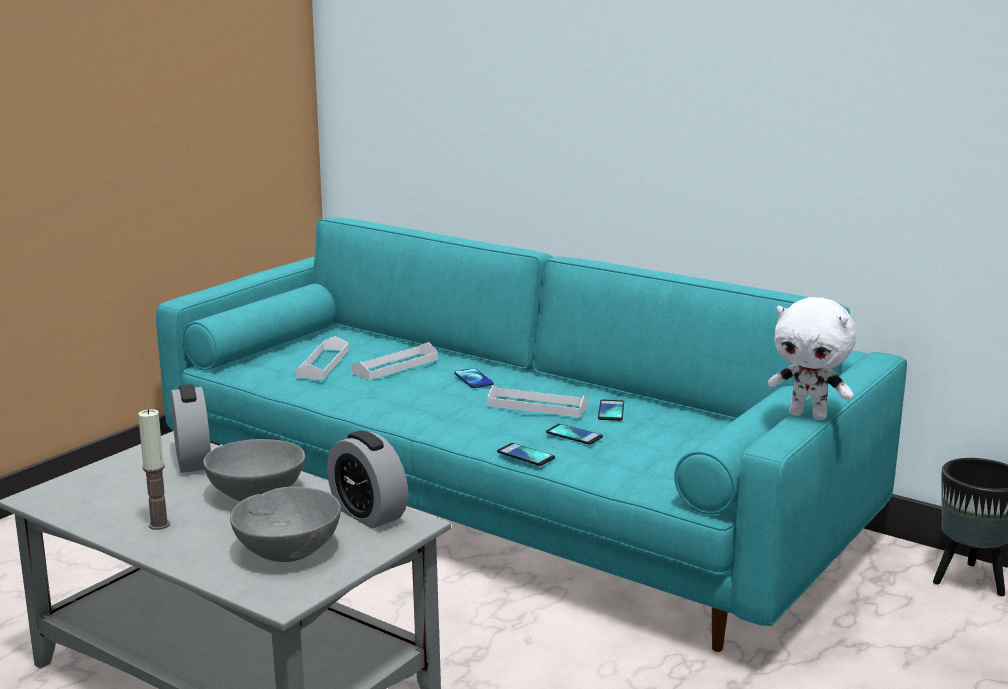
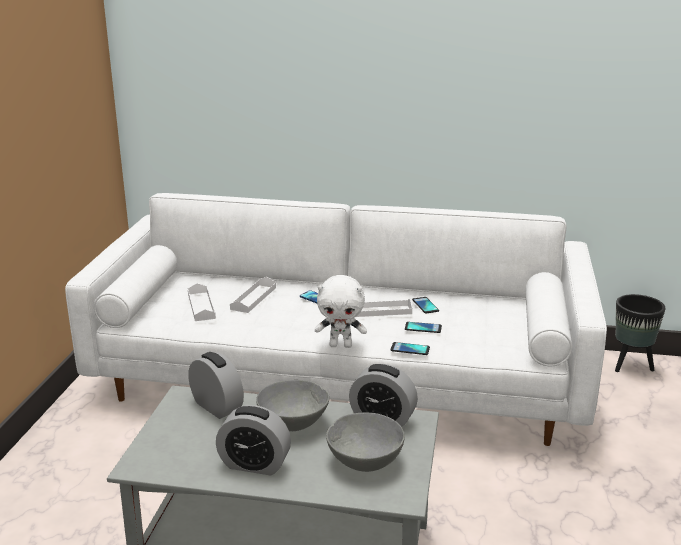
camera: 25 degrees left, 5 degrees up
candle [138,409,170,530] -> alarm clock [216,405,291,475]
turquoise sofa [156,217,907,652] -> white sofa [65,193,607,446]
white plush toy [768,297,856,420] -> white plush toy moved to [315,275,367,348]

